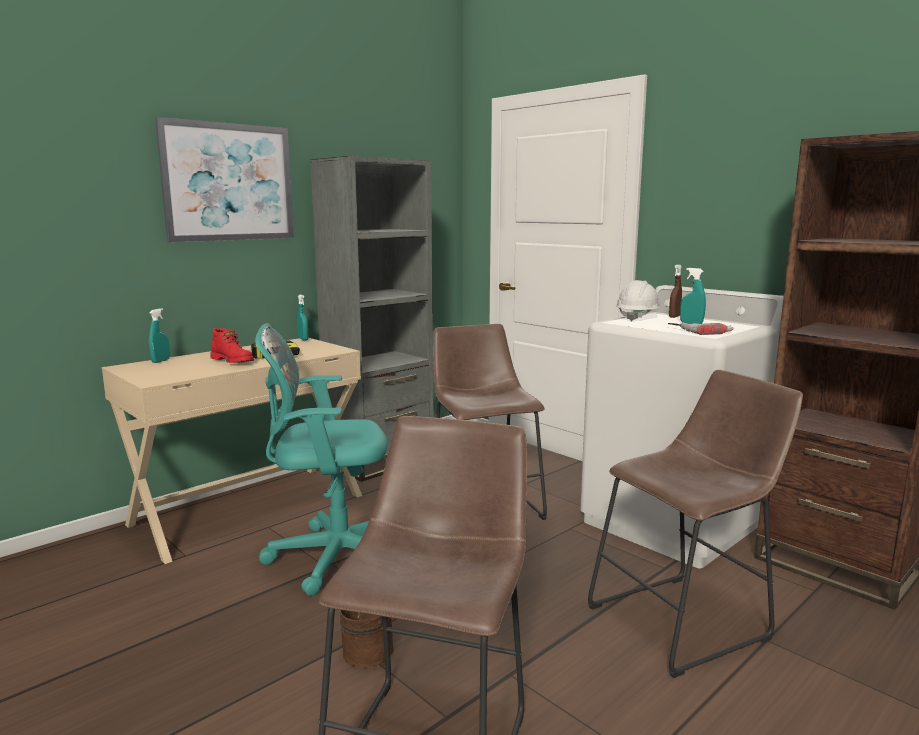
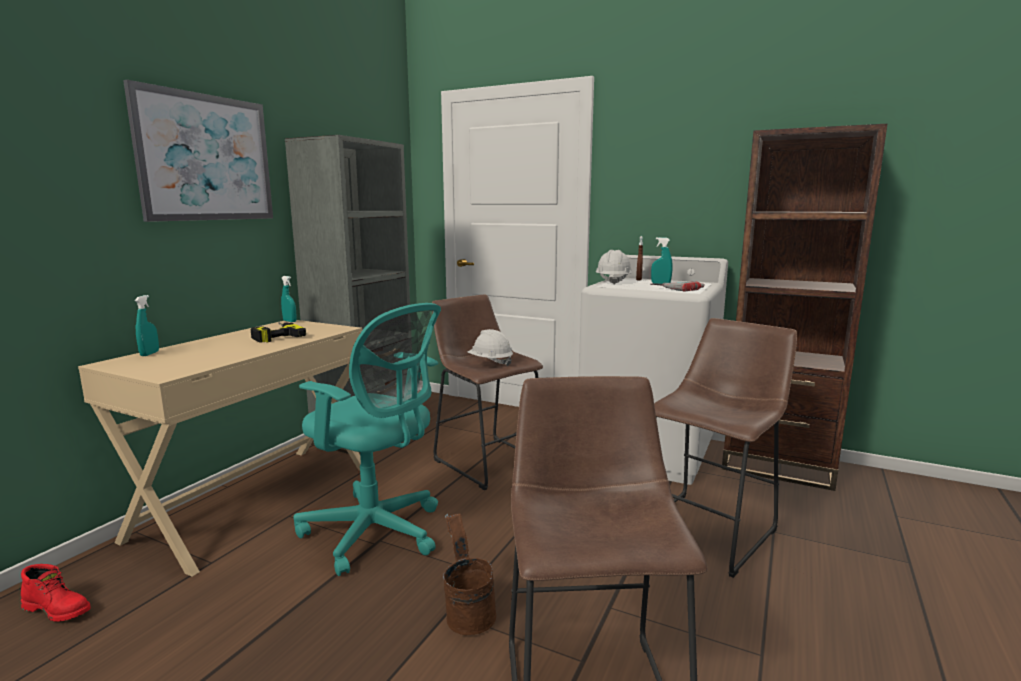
camera: 20 degrees left, 0 degrees up
red boot [211,328,254,363] -> red boot moved to [21,564,91,622]
turquoise office chair [255,323,388,596] -> turquoise office chair turned 120 degrees counterclockwise [293,303,441,576]
none -> white hard hat [467,329,513,366]

